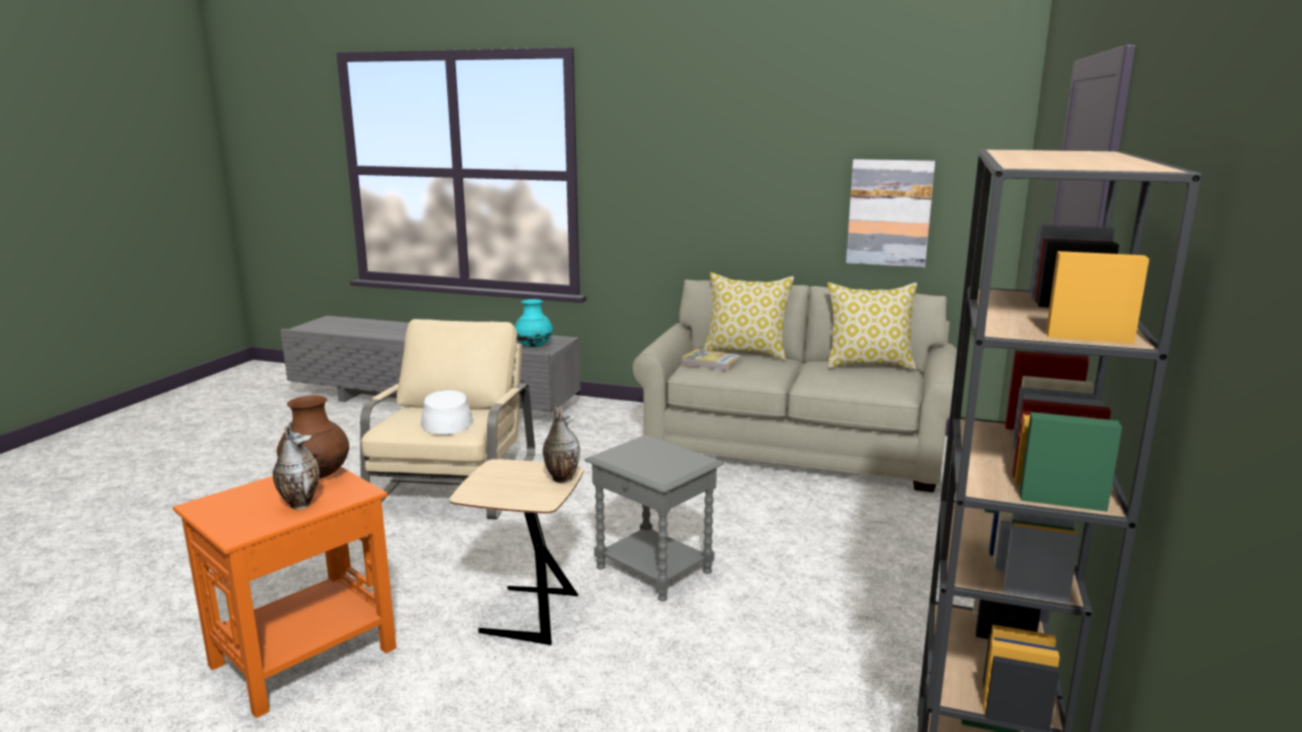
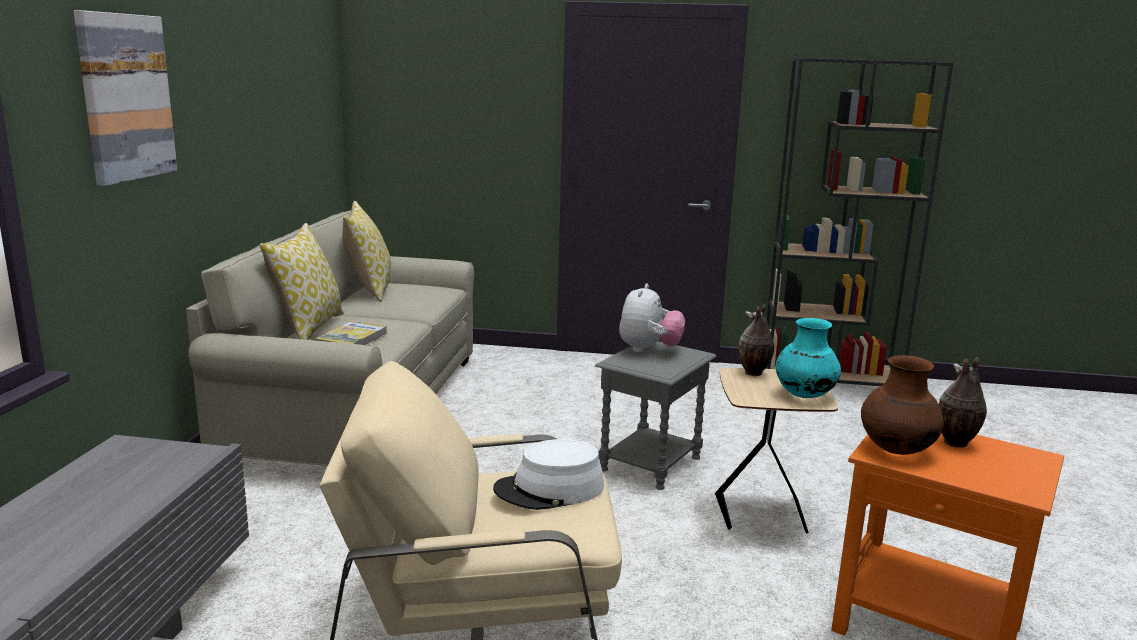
camera: 100 degrees left, 0 degrees up
turquoise vase [514,299,553,347] -> turquoise vase moved to [775,318,841,398]
picture [846,159,935,268] -> picture moved to [73,10,177,186]
none -> plush toy [619,283,685,353]

